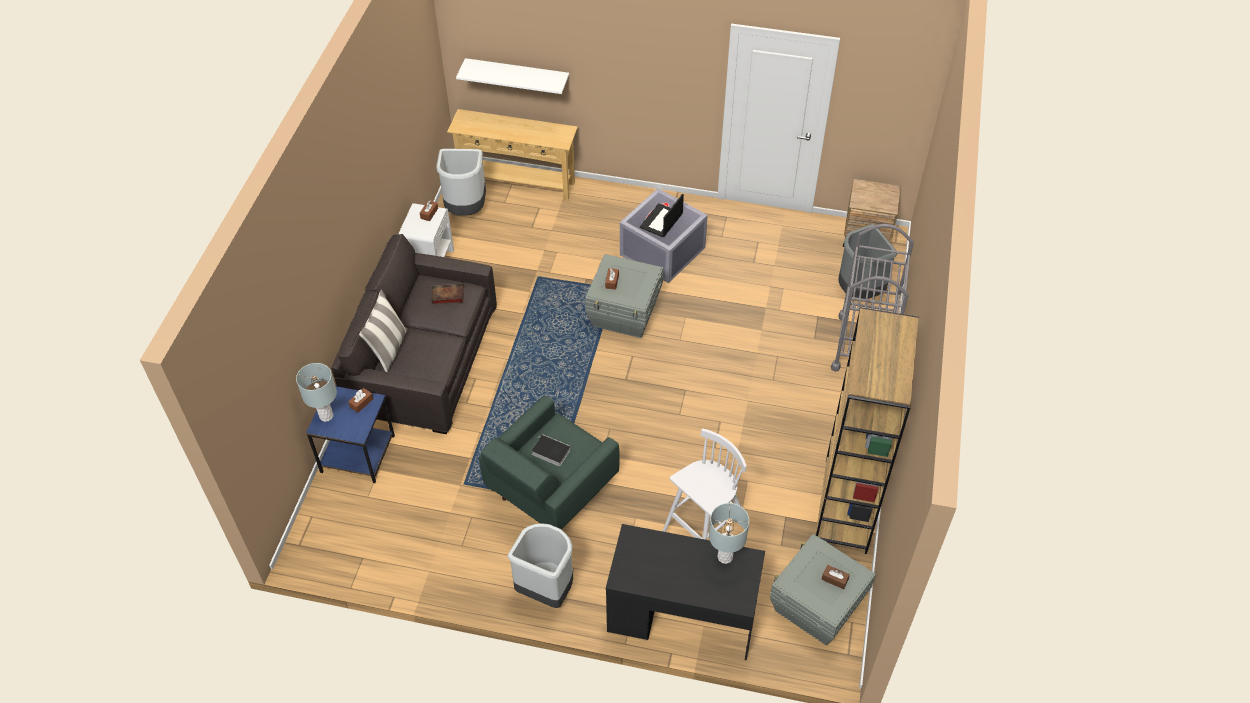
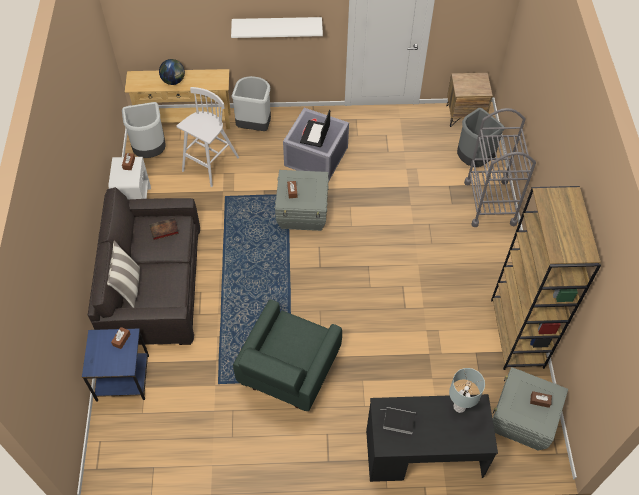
camera: 15 degrees left, 5 degrees up
grey table lamp [296,363,337,422] -> none
white shelf [456,58,569,94] -> white shelf moved to [231,17,323,38]
grey trash can [508,523,573,608] -> grey trash can moved to [231,76,271,131]
book [532,434,571,466] -> book moved to [383,407,416,434]
white stool [663,428,749,540] -> white stool moved to [177,87,239,187]
none -> globe [159,59,185,85]

